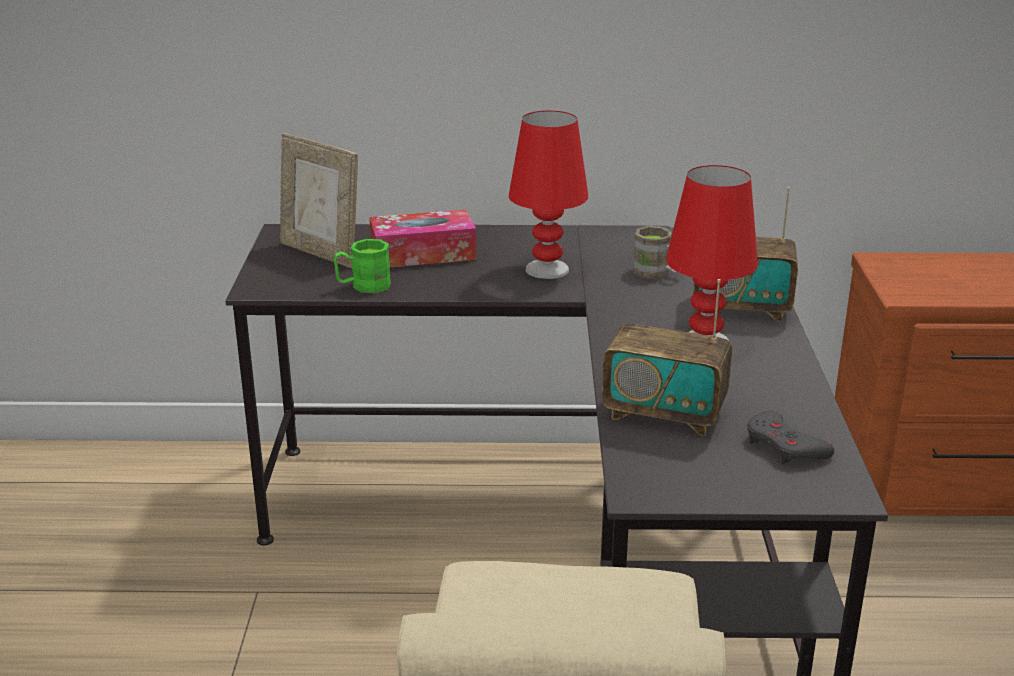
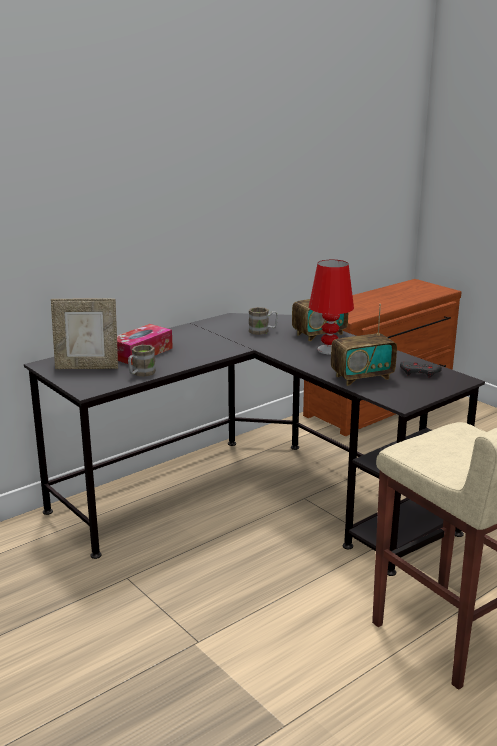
camera: 40 degrees left, 5 degrees down
green mug [334,239,391,293] -> brown mug [128,345,156,377]
red table lamp [508,111,588,279] -> none

